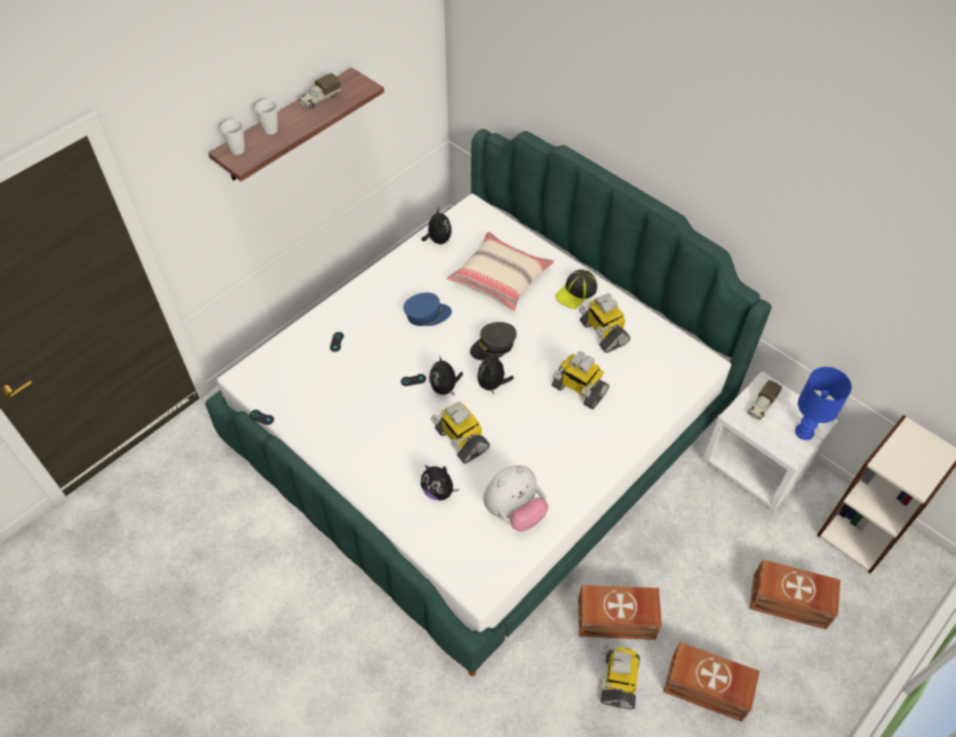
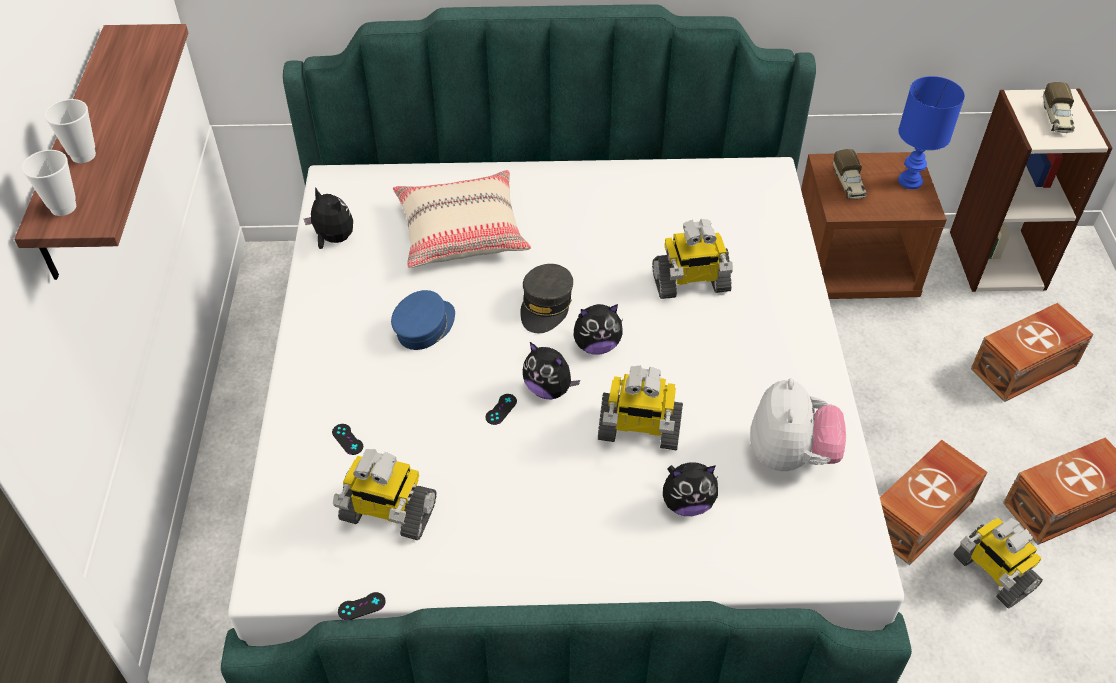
camera: 45 degrees left, 5 degrees down
toy truck [299,73,341,108] -> toy truck moved to [1043,82,1075,133]
plush toy [477,351,514,394] -> plush toy turned 75 degrees counterclockwise [573,304,623,355]
cap [555,269,597,309] -> none
toy robot [579,293,630,353] -> toy robot moved to [333,449,437,540]
white nightstand [702,371,838,511] -> brown nightstand [801,152,947,299]

